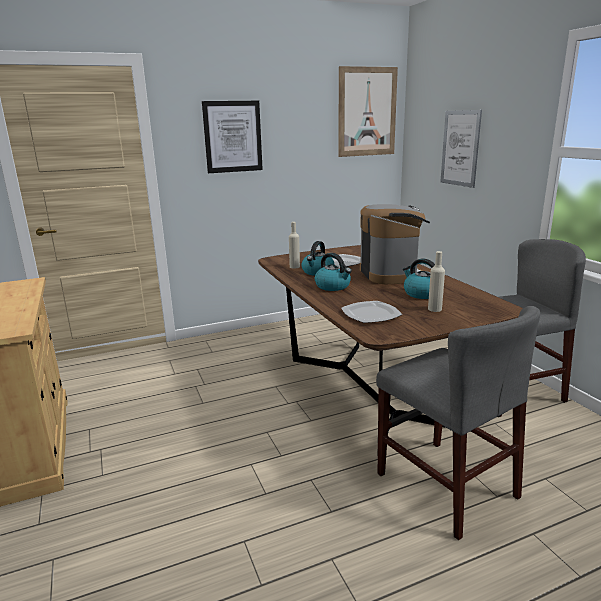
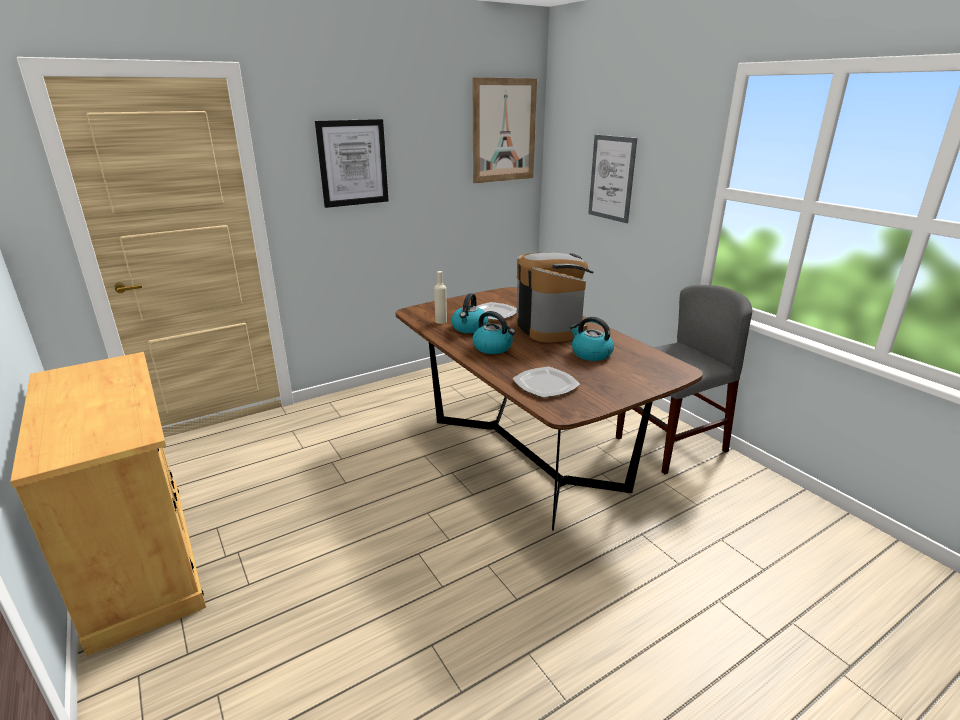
camera: 10 degrees left, 5 degrees up
grey chair [376,306,540,540] -> none
beige bottle [428,251,445,312] -> none

